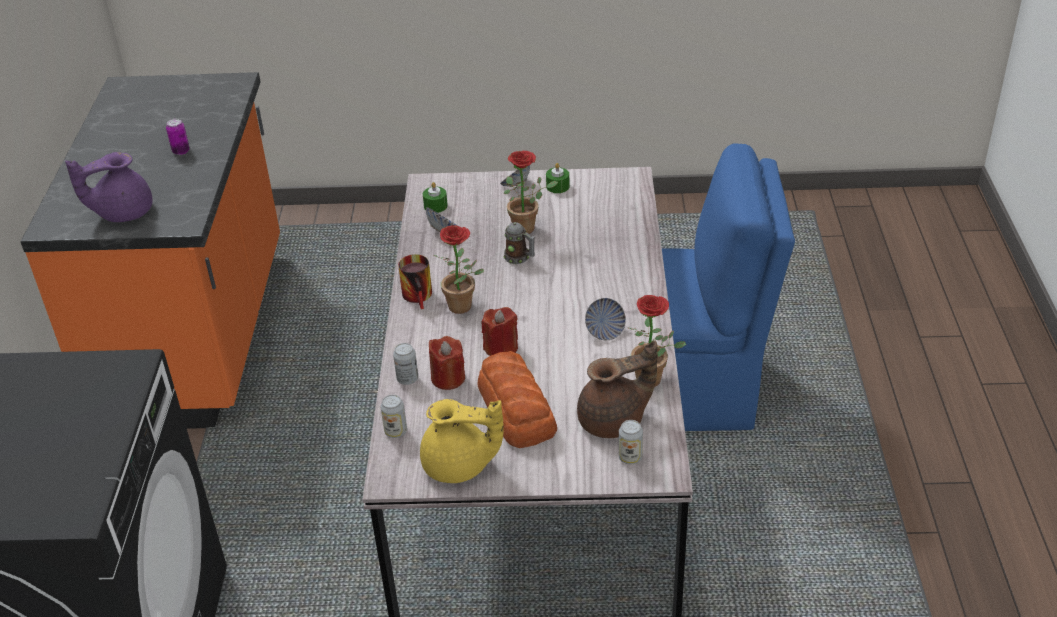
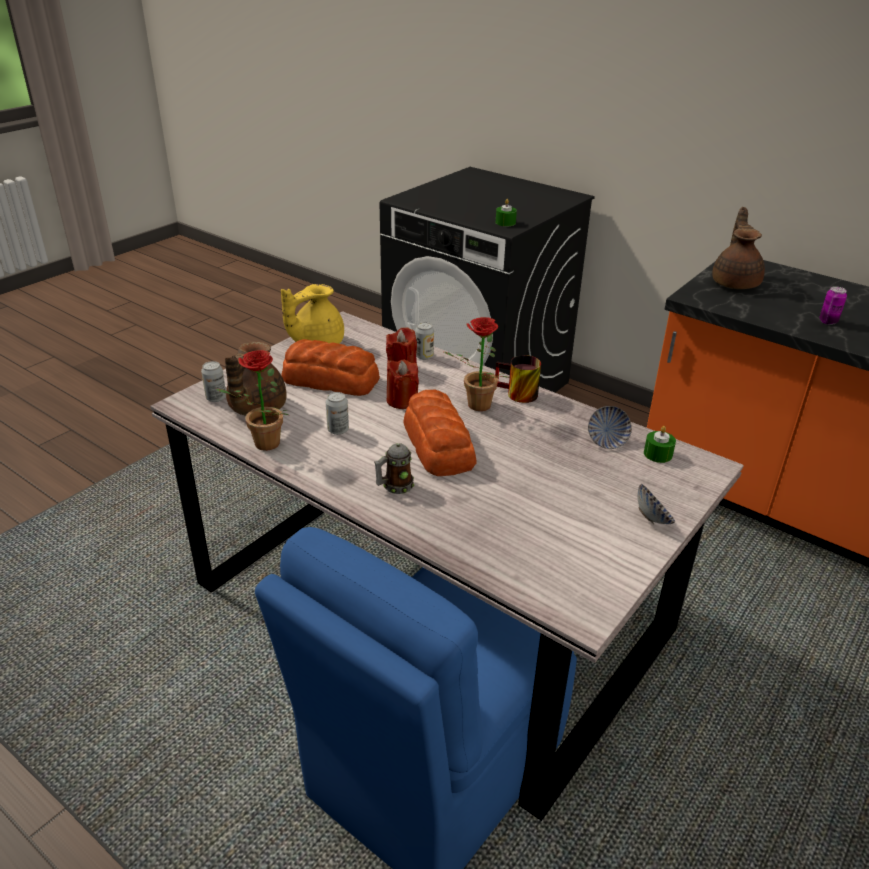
camera: 125 degrees right, 5 degrees down
purple teapot [65,152,153,222] -> brown teapot [712,207,765,289]
can [380,395,407,438] -> can moved to [326,392,349,435]
mug [503,222,535,264] -> mug moved to [374,443,414,494]
potted plant [504,151,558,234] -> none
green candle [546,163,570,193] -> green candle moved to [496,199,517,226]
bowl [585,298,626,340] -> none
none -> bread [403,389,476,476]

